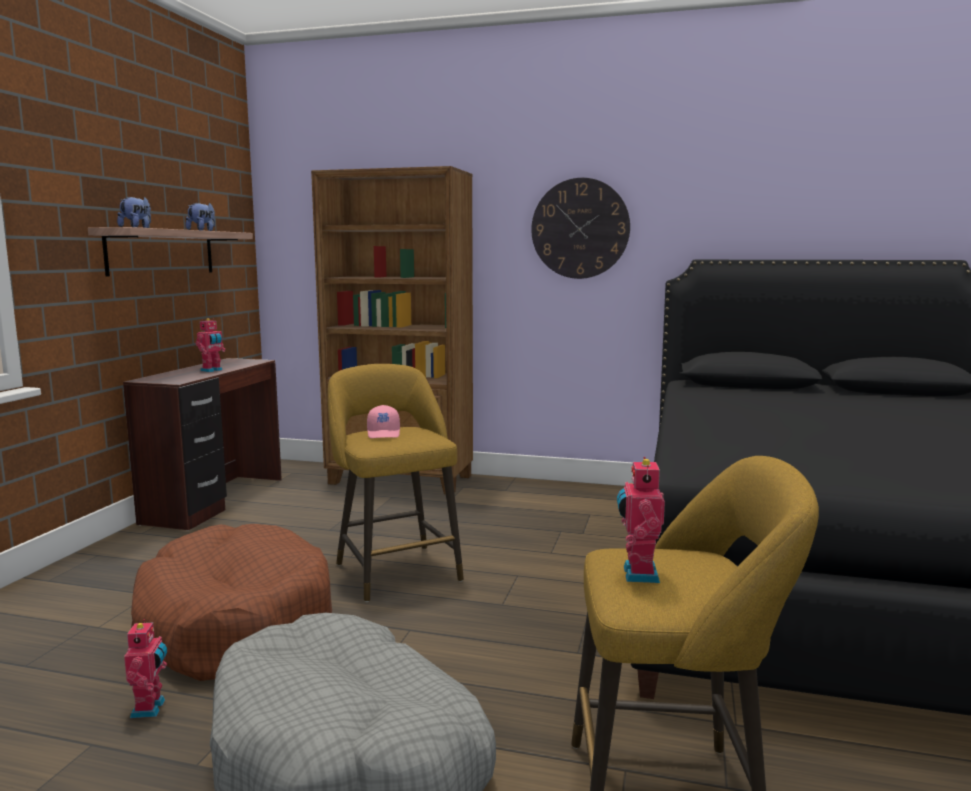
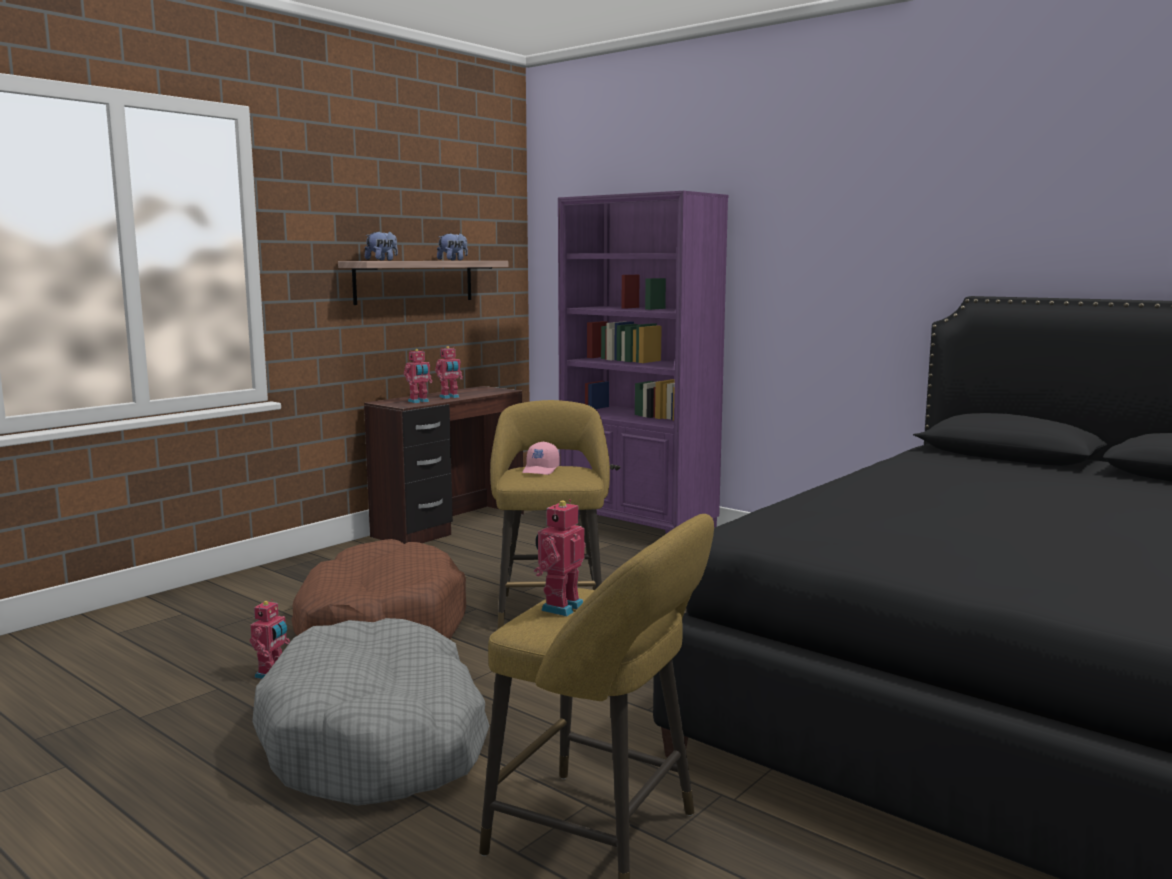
camera: 25 degrees right, 0 degrees up
brown bookcase [311,166,473,494] -> purple bookcase [558,191,728,534]
wall clock [531,178,630,279] -> none
none -> toy robot [404,349,433,403]

